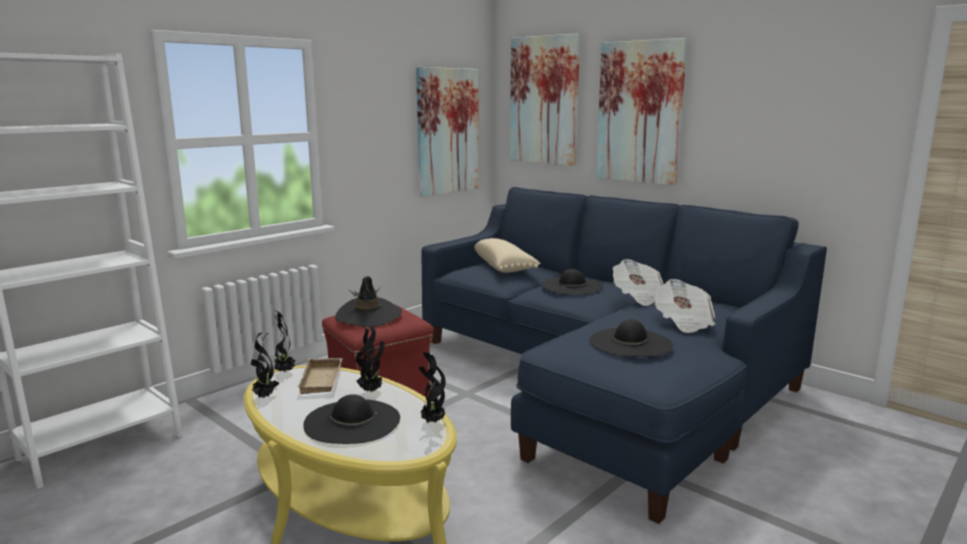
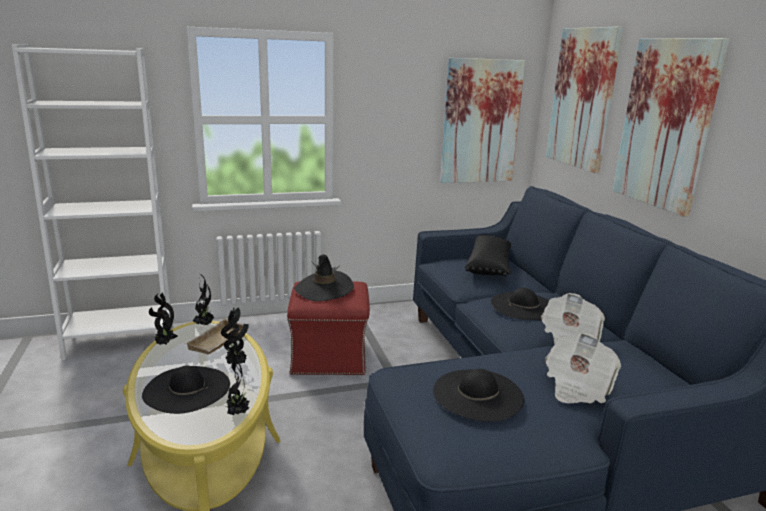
camera: 30 degrees right, 5 degrees up
beige pillow [474,238,541,273] -> black pillow [465,235,512,277]

